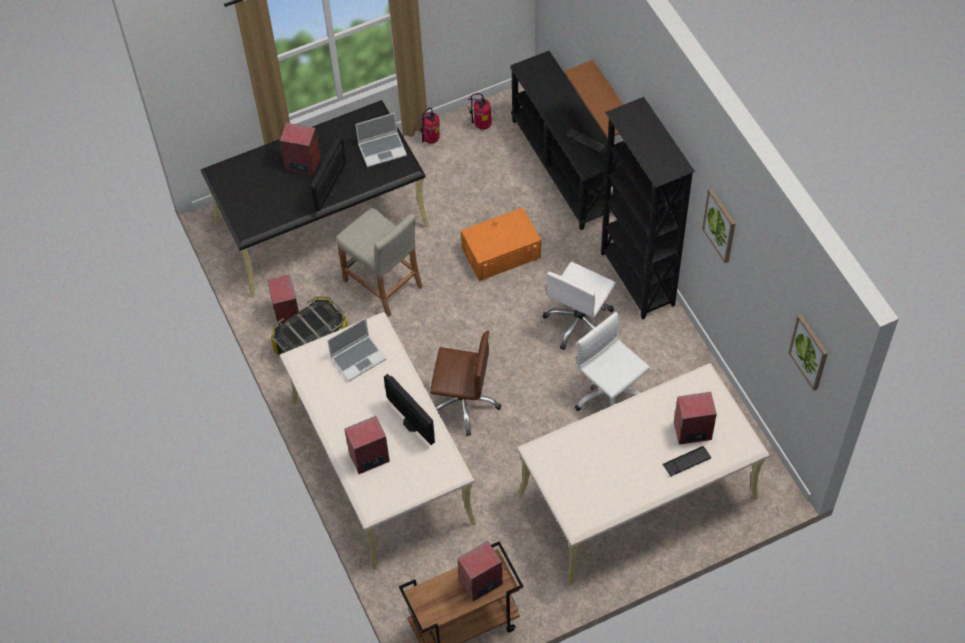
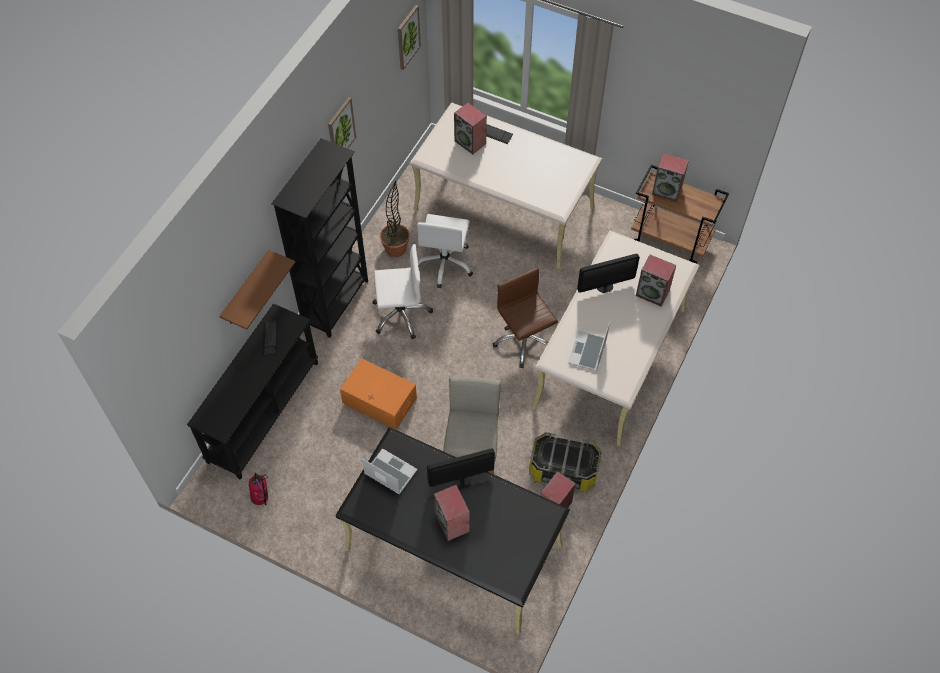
camera: 130 degrees left, 0 degrees up
laptop [327,318,386,382] -> laptop turned 90 degrees counterclockwise [568,322,610,371]
monitor [384,374,435,445] -> monitor turned 60 degrees clockwise [577,254,640,293]
fire extinguisher [418,108,440,144] -> none
none -> potted plant [380,181,410,257]

